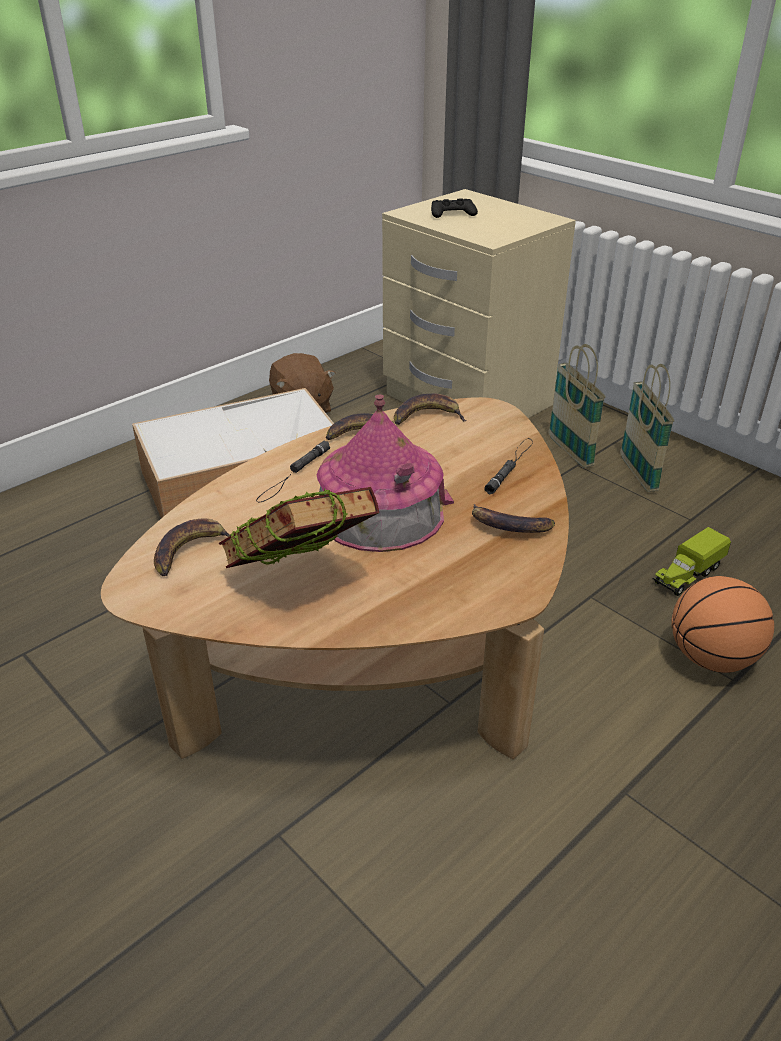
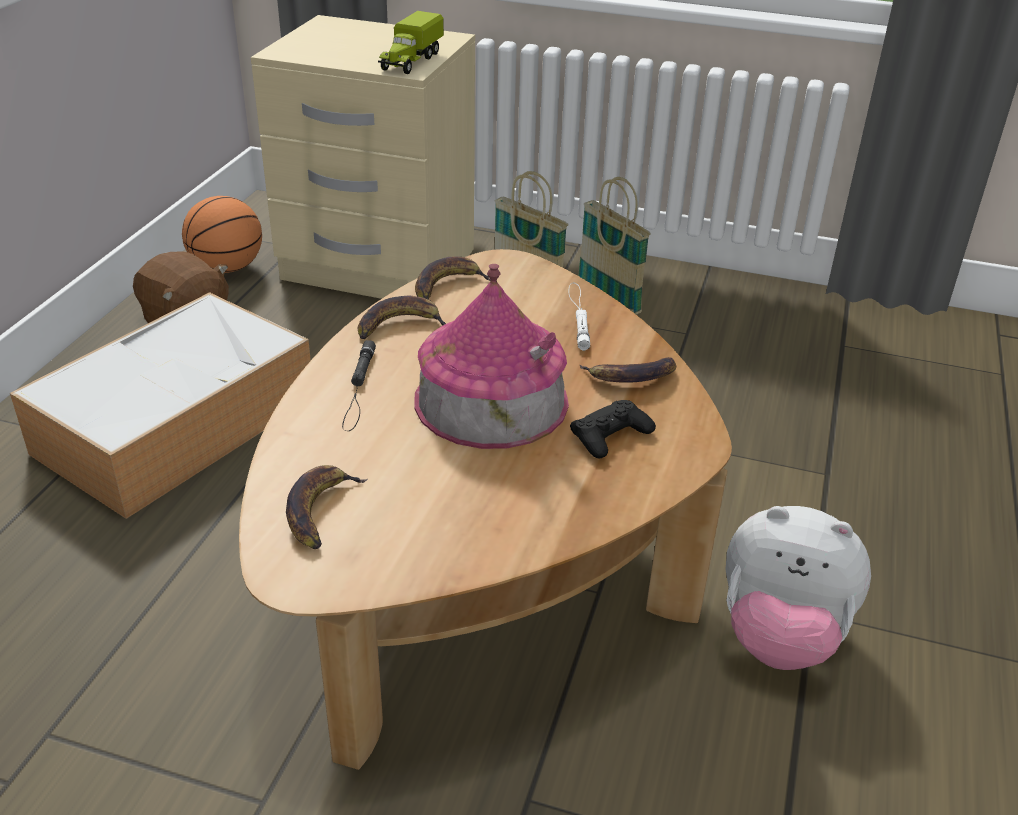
camera: 30 degrees left, 0 degrees up
book [219,487,379,568] -> none
black game controller [431,199,478,218] -> black game controller moved to [570,400,656,458]
black flashlight [484,438,533,494] -> white flashlight [569,282,590,351]
toy truck [653,527,731,596] -> toy truck moved to [378,11,444,74]
basketball [671,576,774,673] -> basketball moved to [182,196,262,273]
none -> plush toy [725,506,871,670]

